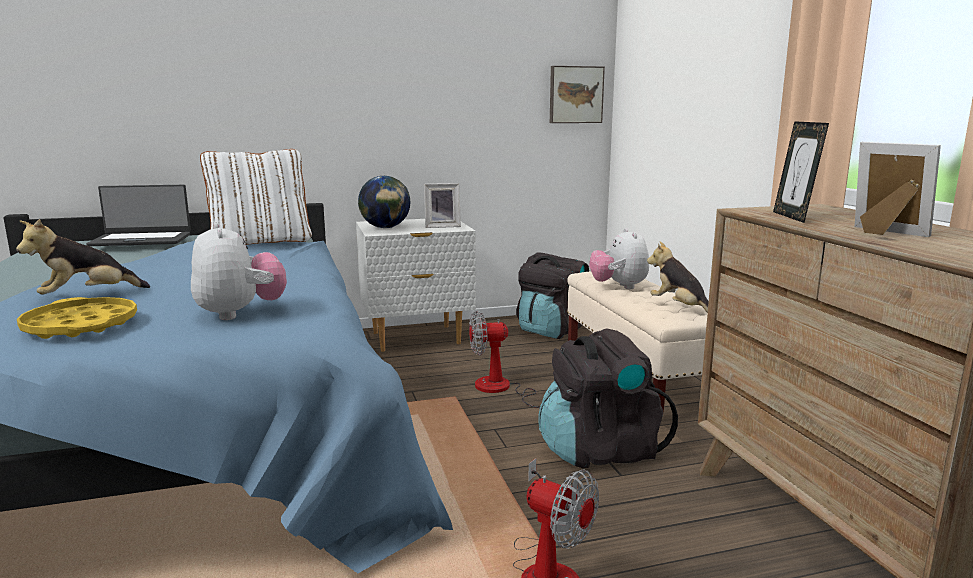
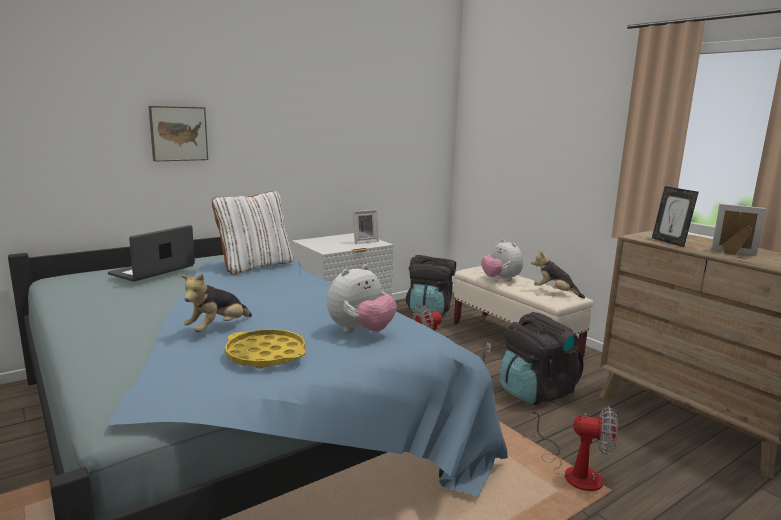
camera: 20 degrees left, 0 degrees up
laptop [86,185,191,246] -> laptop turned 150 degrees clockwise [108,225,195,282]
plush toy [191,222,287,320] -> plush toy turned 90 degrees clockwise [327,264,397,333]
globe [358,176,410,228] -> none
picture [550,66,605,123] -> picture moved to [148,106,208,162]

